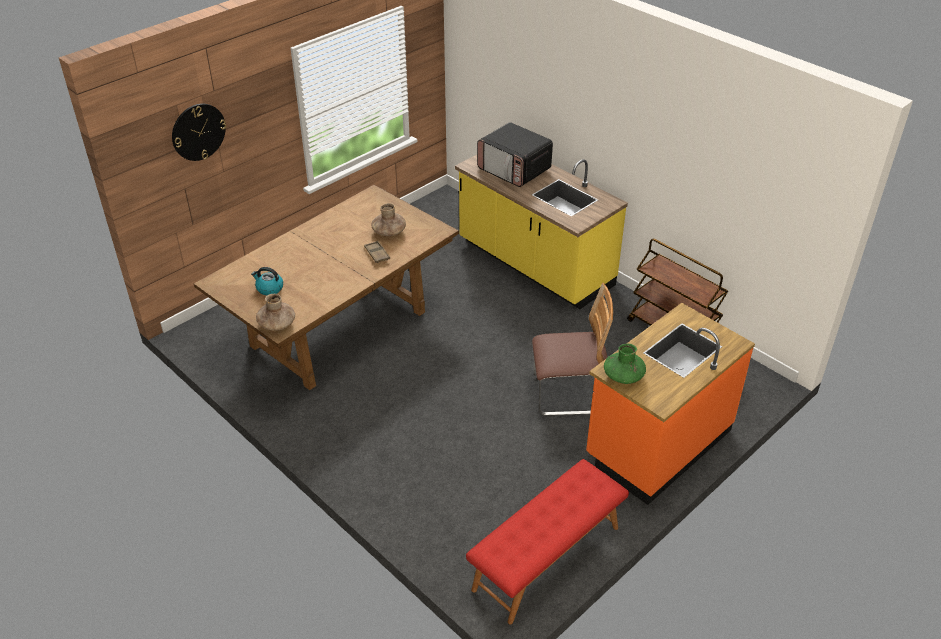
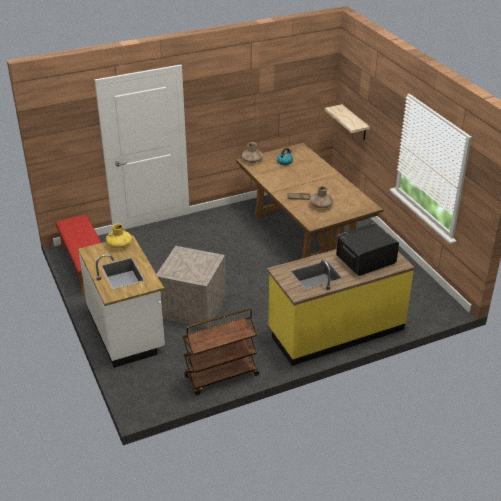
camera: 110 degrees right, 5 degrees down
wall clock [172,104,226,161] -> none
chair [532,283,613,416] -> crate [156,246,226,328]
orange counter [586,303,755,505] -> white counter [78,235,165,368]
green vase [604,344,646,384] -> yellow vase [106,223,132,248]
none -> shelf [324,104,370,140]

